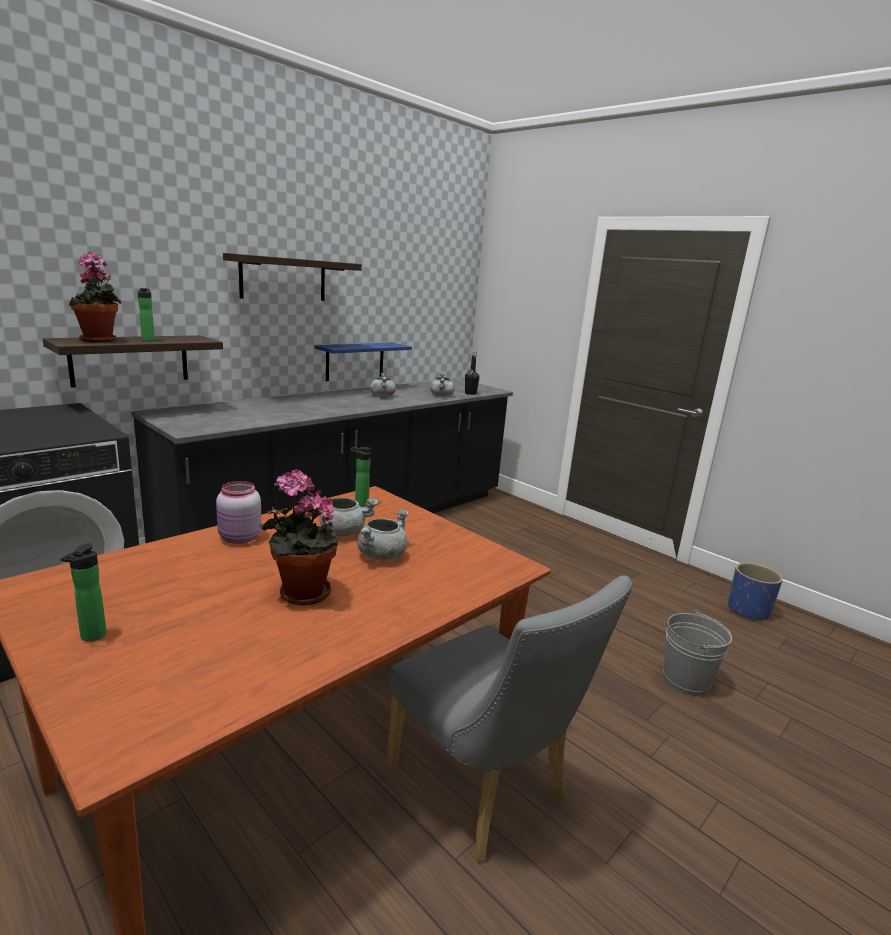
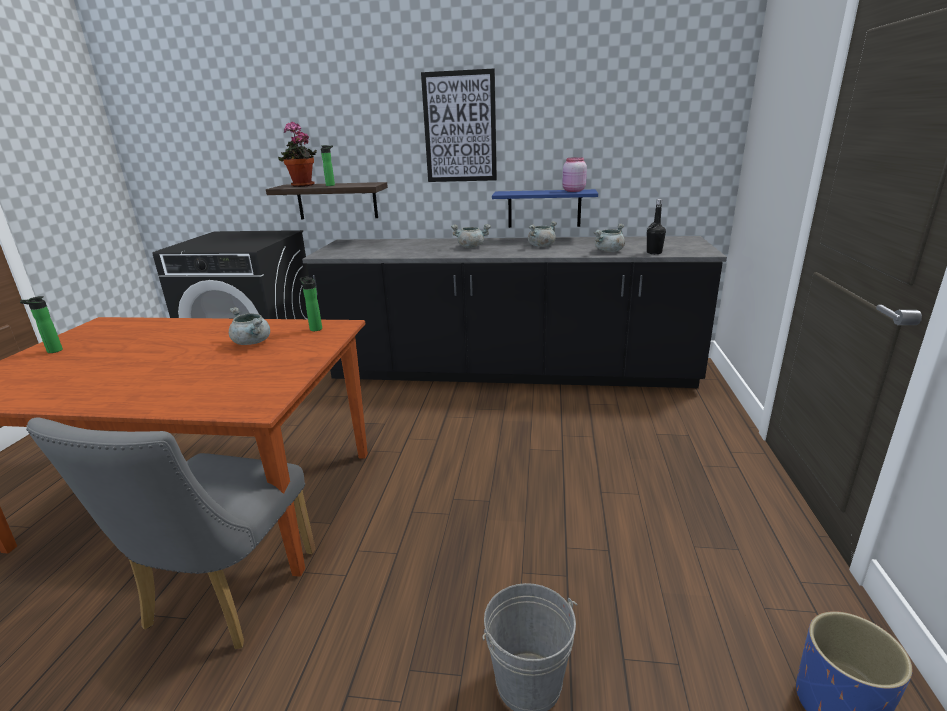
camera: 55 degrees right, 5 degrees up
pink jar [216,481,262,544] -> pink jar moved to [562,157,587,192]
shelf [223,253,362,301] -> picture [421,68,497,182]
potted plant [259,469,338,605] -> none
grey cooking pot [357,509,409,561] -> grey cooking pot moved to [451,224,491,248]

